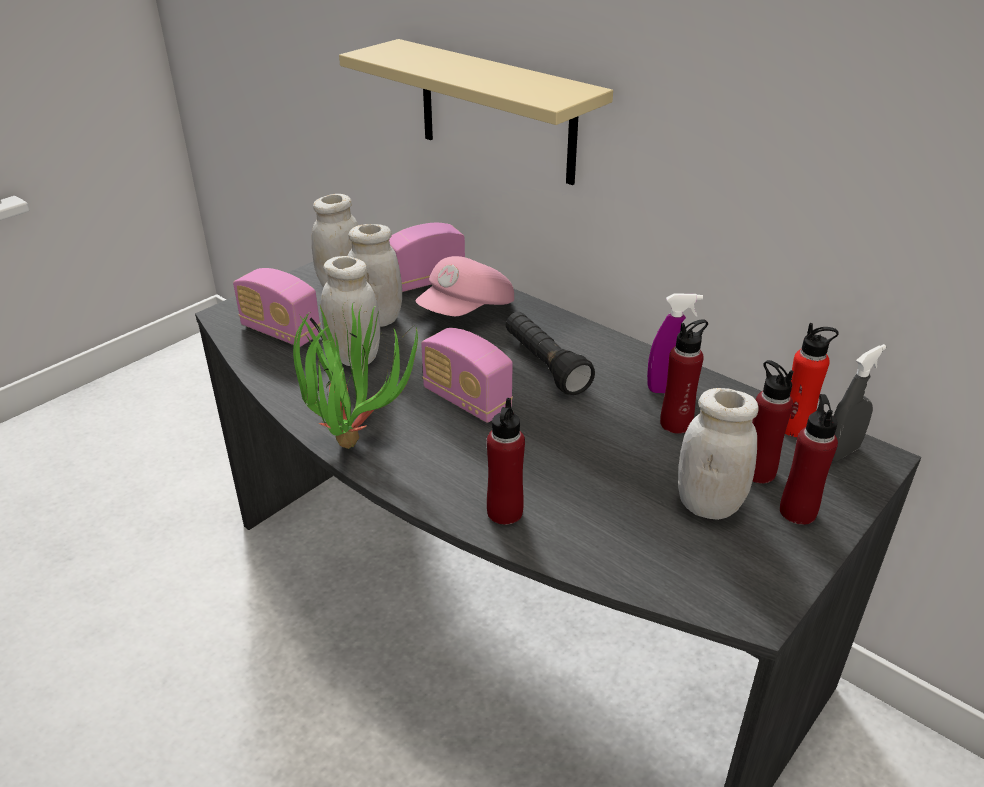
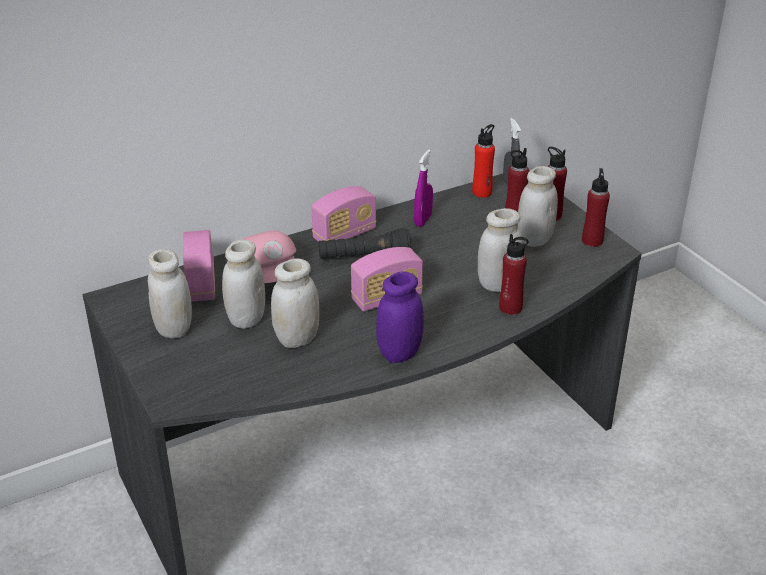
camera: 70 degrees left, 0 degrees up
radio [233,268,321,347] -> radio moved to [311,186,376,242]
potted plant [293,302,418,449] -> purple jar [376,271,424,363]
beige shelf [339,39,613,185] -> none
red bottle [660,319,708,434] -> red bottle moved to [582,168,610,247]
none -> white jar [478,208,523,292]

